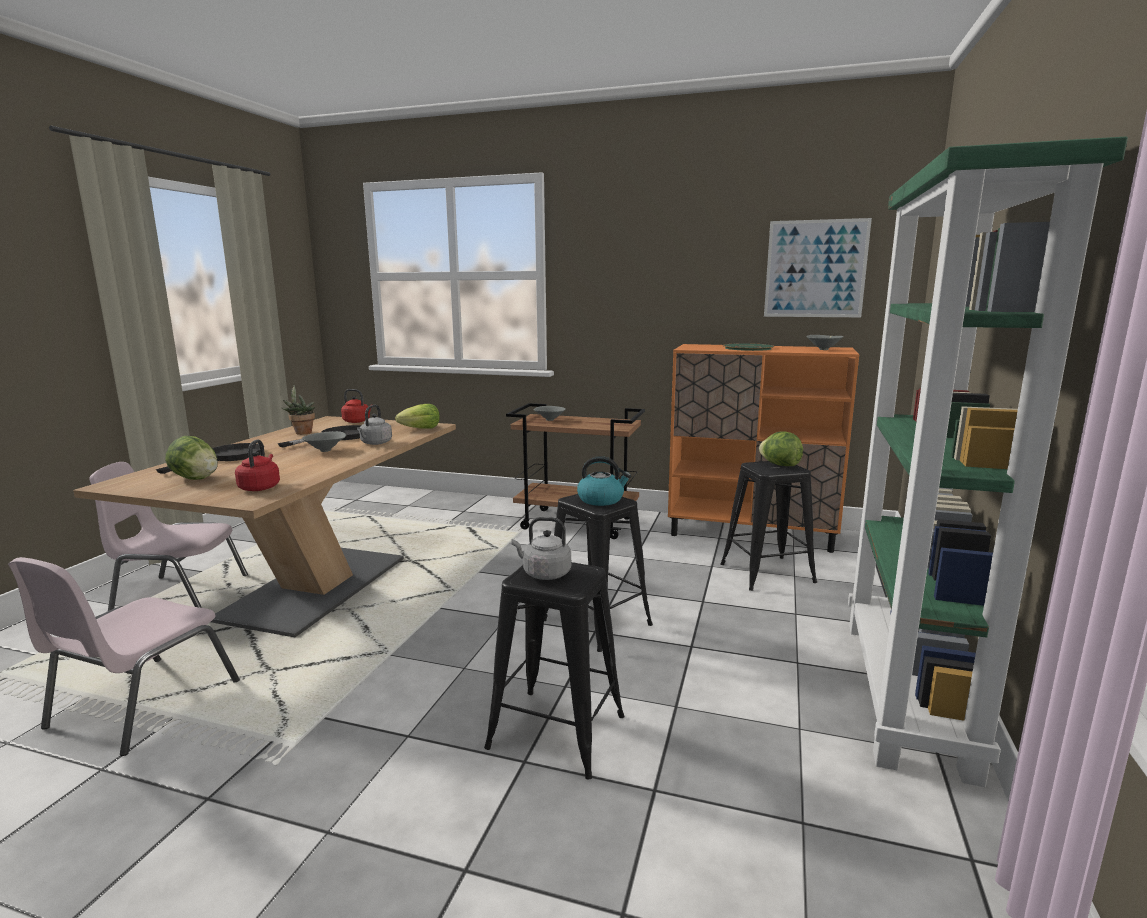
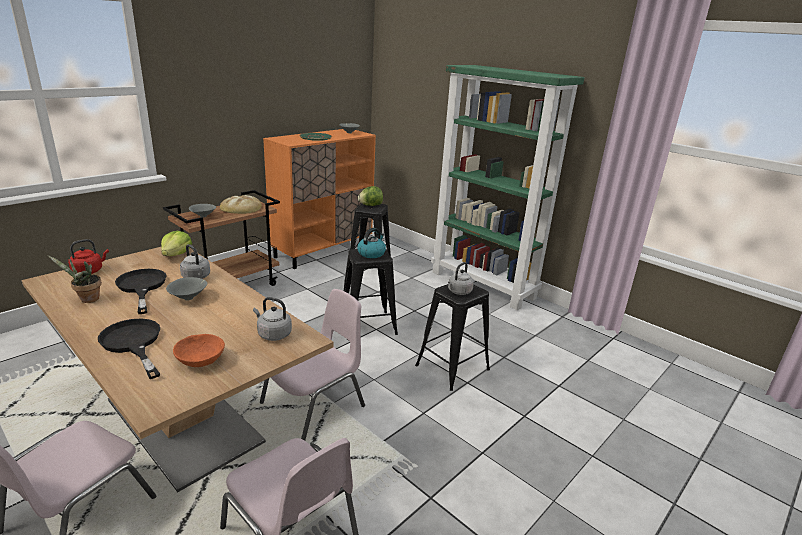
camera: 65 degrees left, 10 degrees up
lettuce [165,436,218,480] -> orange bowl [173,334,225,367]
red kettle [235,439,280,491] -> grey kettle [253,297,292,341]
picture [764,218,872,317] -> none
none -> bread [220,195,262,214]
none -> pink chair [260,289,365,441]

